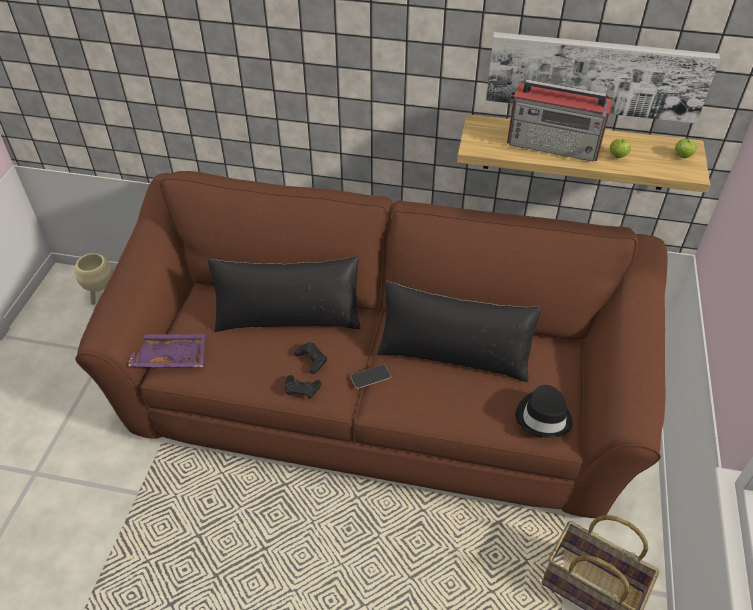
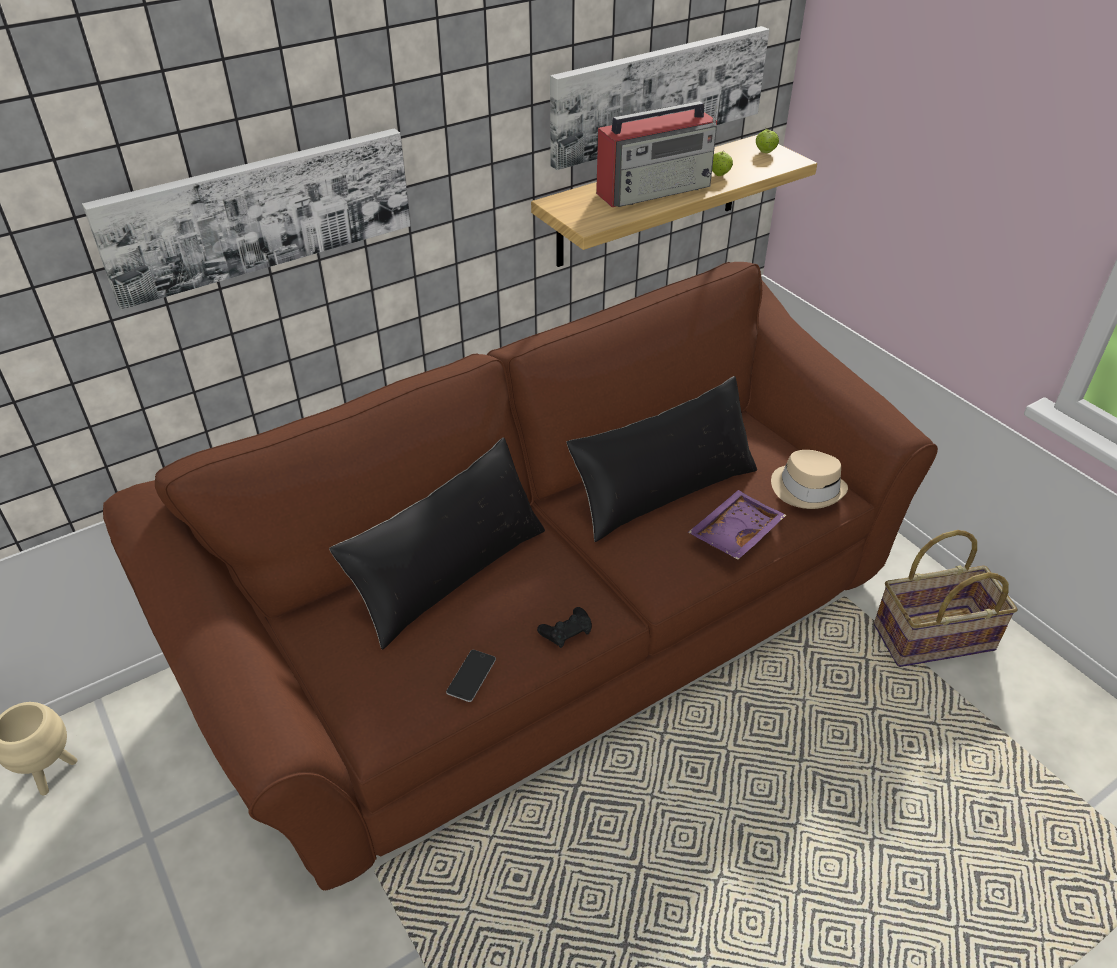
camera: 45 degrees left, 5 degrees down
purple tray [128,334,205,368] -> purple tray moved to [688,490,786,560]
black game controller [294,342,327,374] -> none
phone [350,364,391,389] -> phone moved to [446,650,496,702]
black hat [516,385,573,438] -> beige hat [771,450,848,509]
none -> picture [82,128,411,310]

